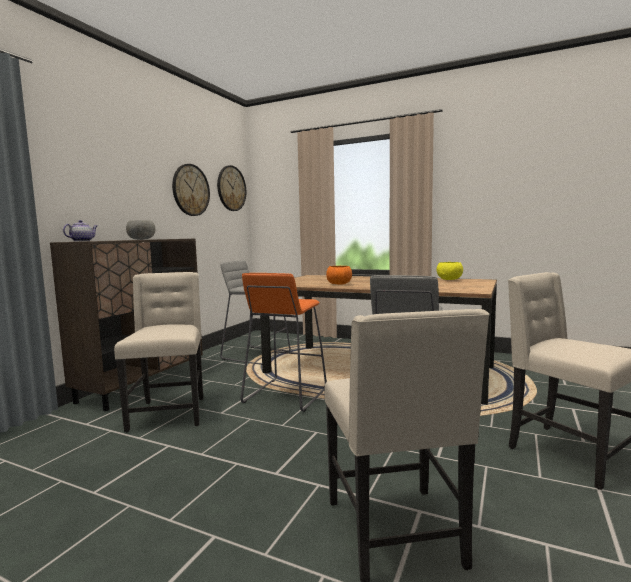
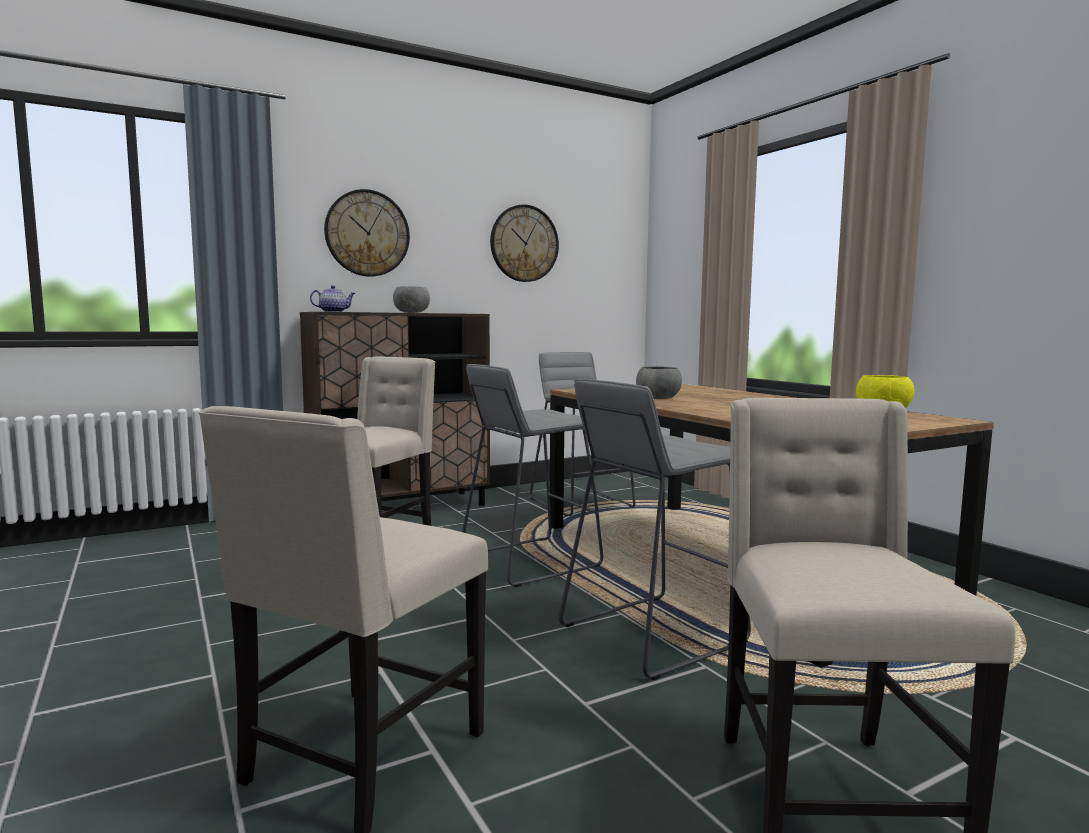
camera: 35 degrees right, 0 degrees up
wall clock [217,165,246,211] -> wall clock moved to [324,189,410,277]
orange stool [240,273,327,412] -> grey stool [462,364,603,587]
orange bowl [326,266,352,285] -> grey bowl [636,366,682,399]

